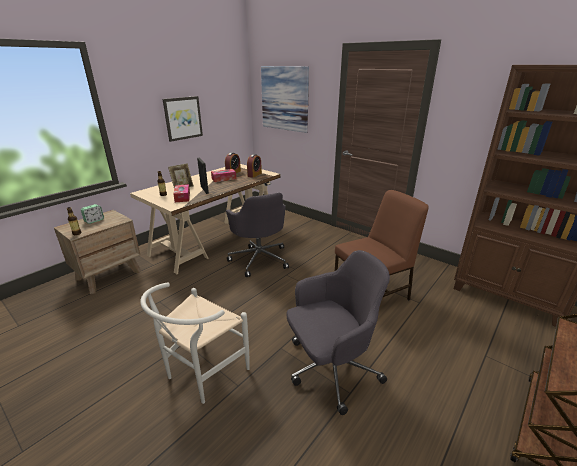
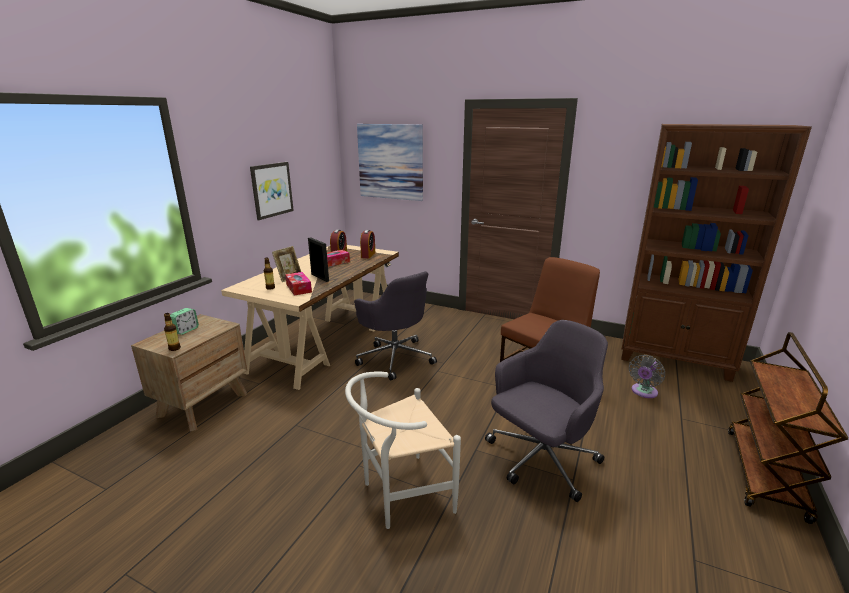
camera: 15 degrees left, 5 degrees down
white chair [140,282,250,404] -> white chair turned 45 degrees clockwise [345,372,461,529]
none -> grey fan [629,355,665,398]

